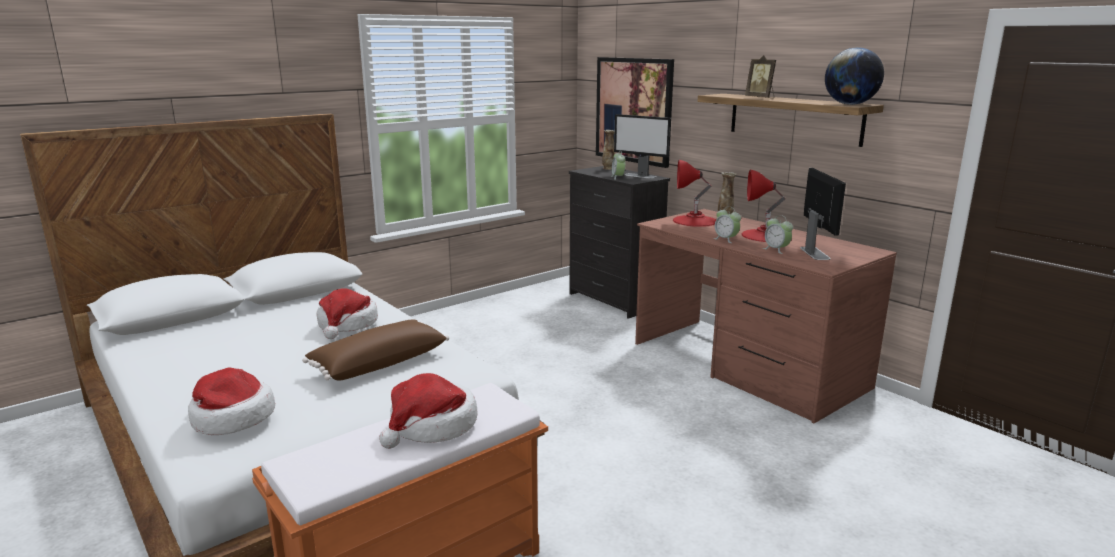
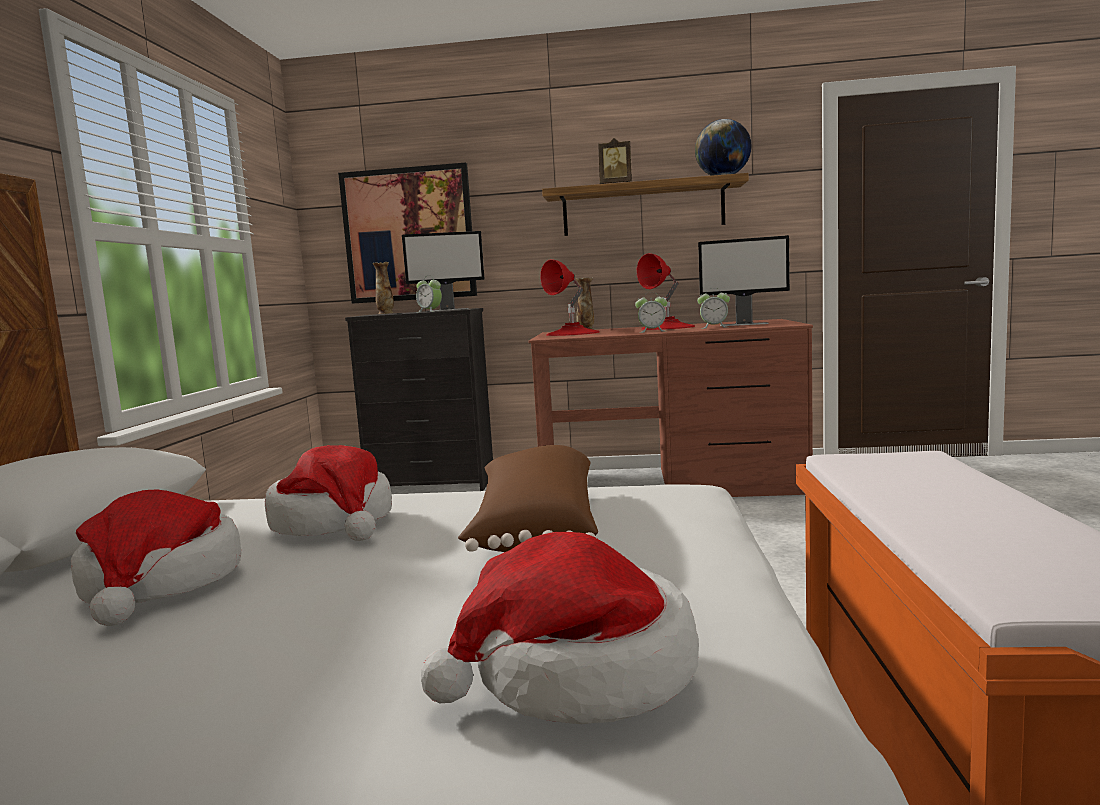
camera: 45 degrees left, 10 degrees down
hat [379,373,478,449] -> hat moved to [71,490,241,626]
monitor [800,168,846,260] -> monitor turned 150 degrees clockwise [698,235,790,326]

